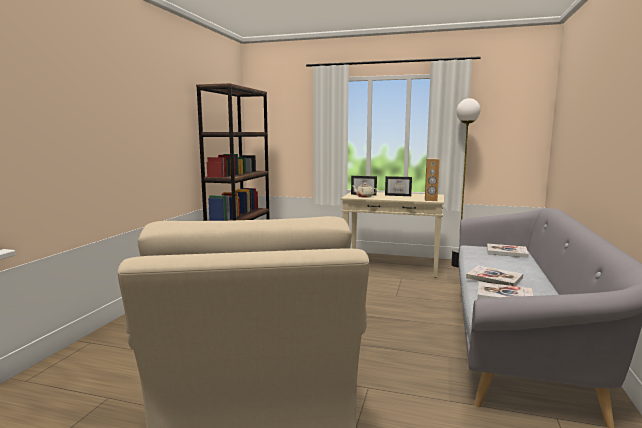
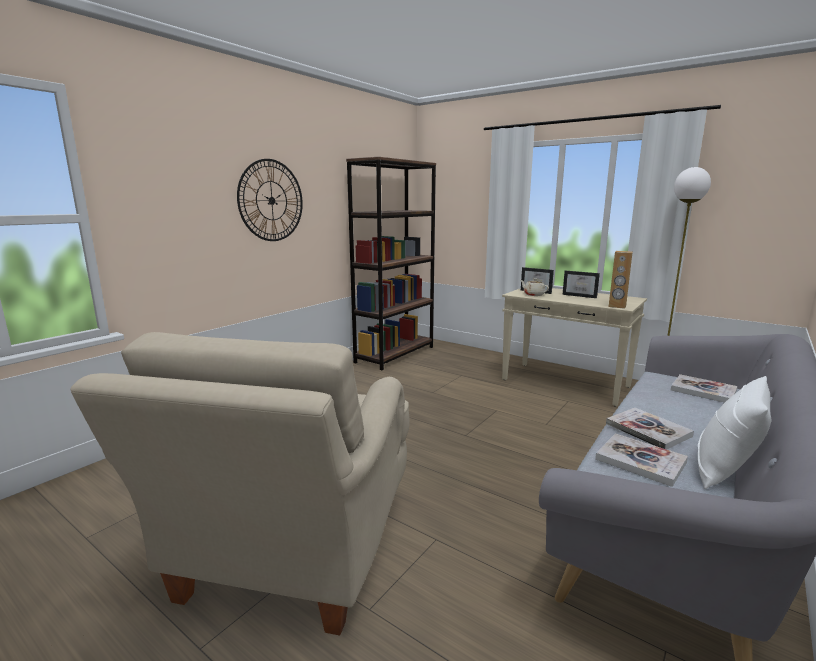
camera: 20 degrees right, 5 degrees up
none -> wall clock [237,159,303,241]
none -> white pillow [698,376,772,489]

